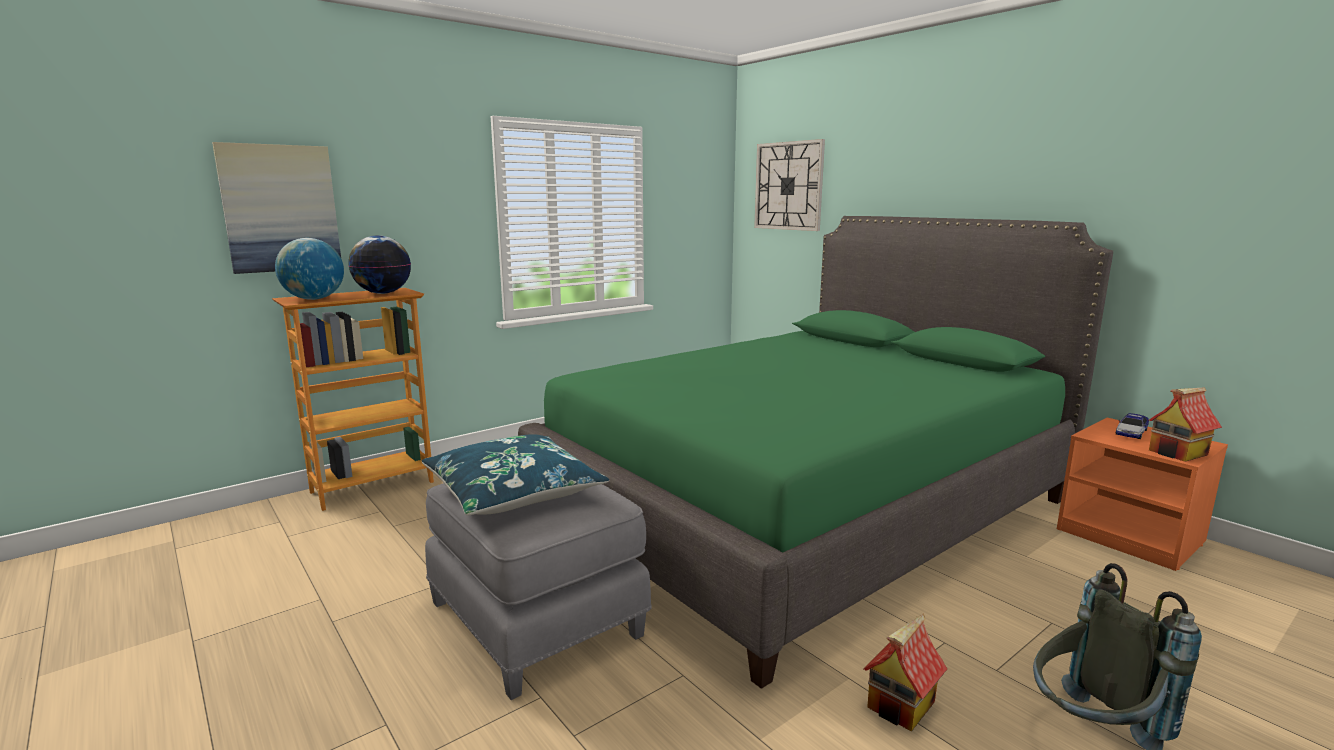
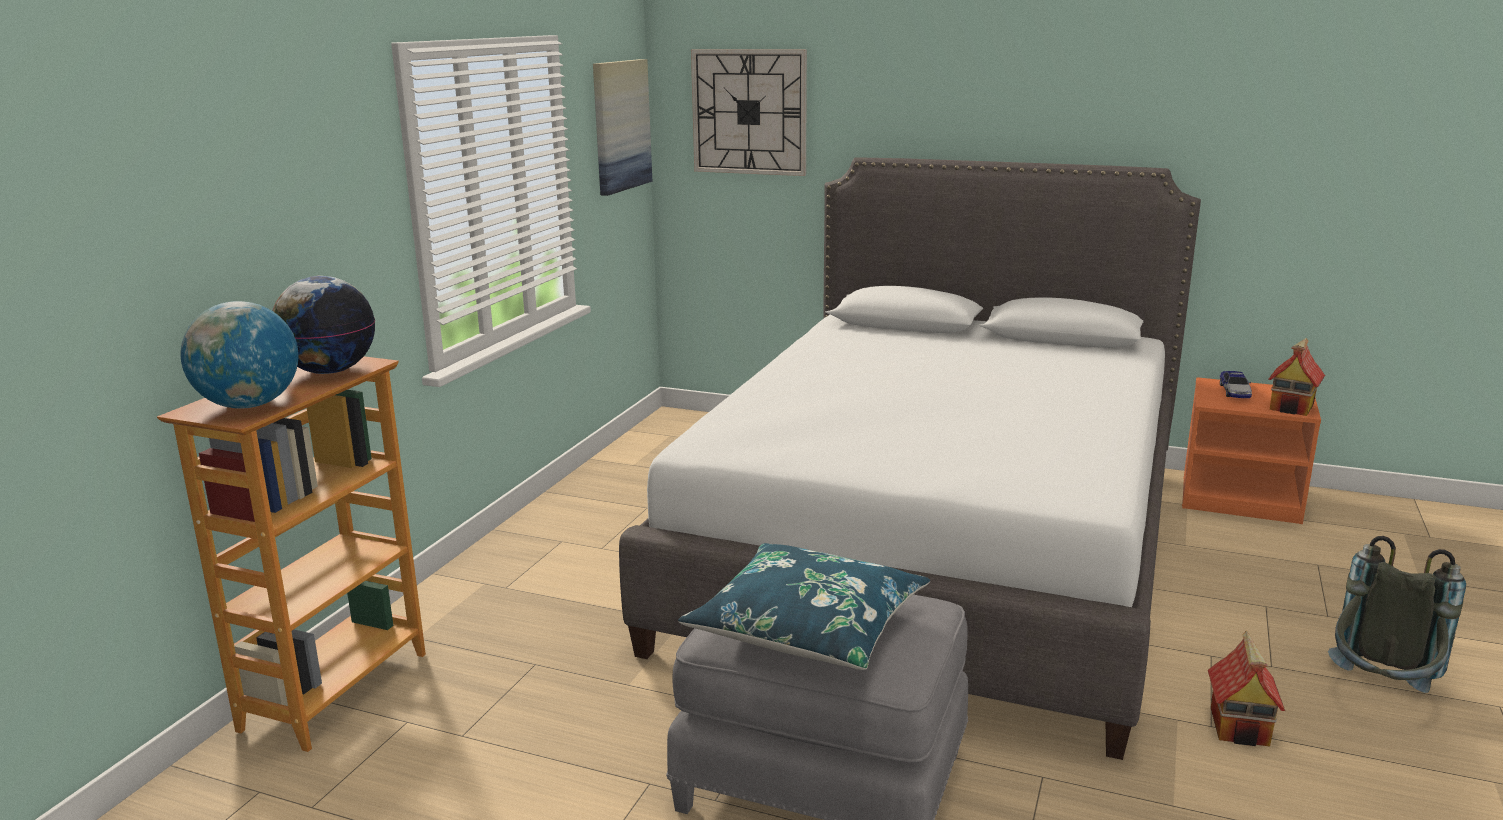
camera: 30 degrees left, 5 degrees up
picture [212,142,341,274] -> picture moved to [593,59,652,196]
green bed [518,216,1113,689] -> white bed [619,157,1201,760]

